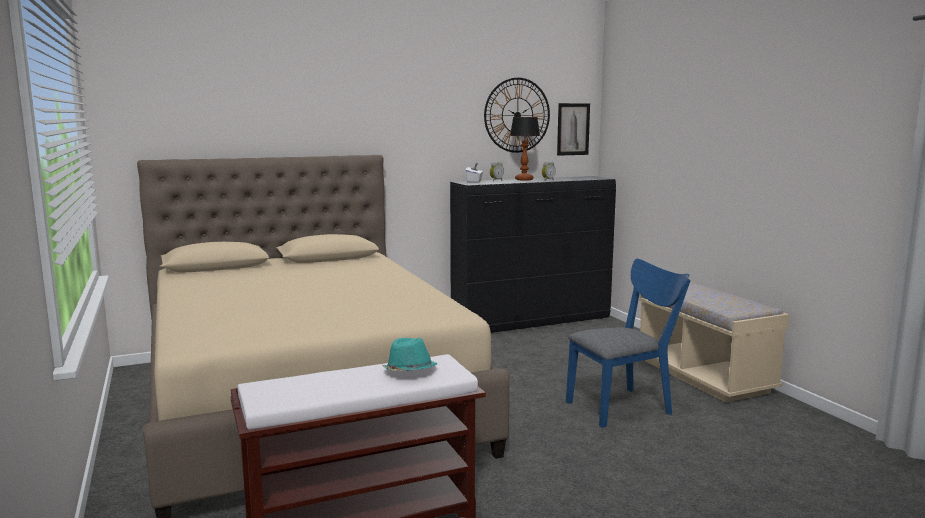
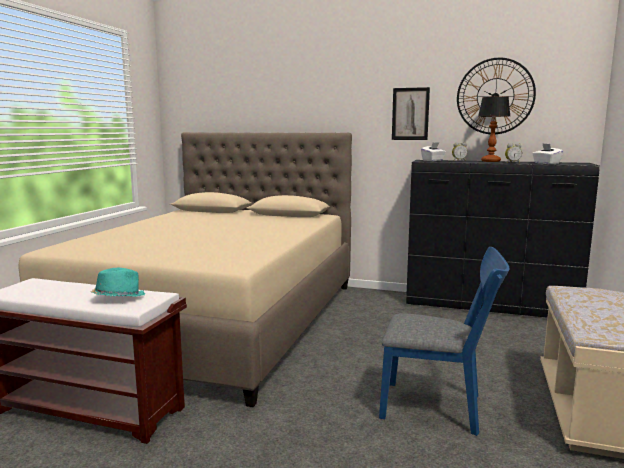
camera: 40 degrees right, 0 degrees up
picture [557,103,590,156] -> picture moved to [392,87,430,140]
none -> white tissue box [532,143,563,164]

